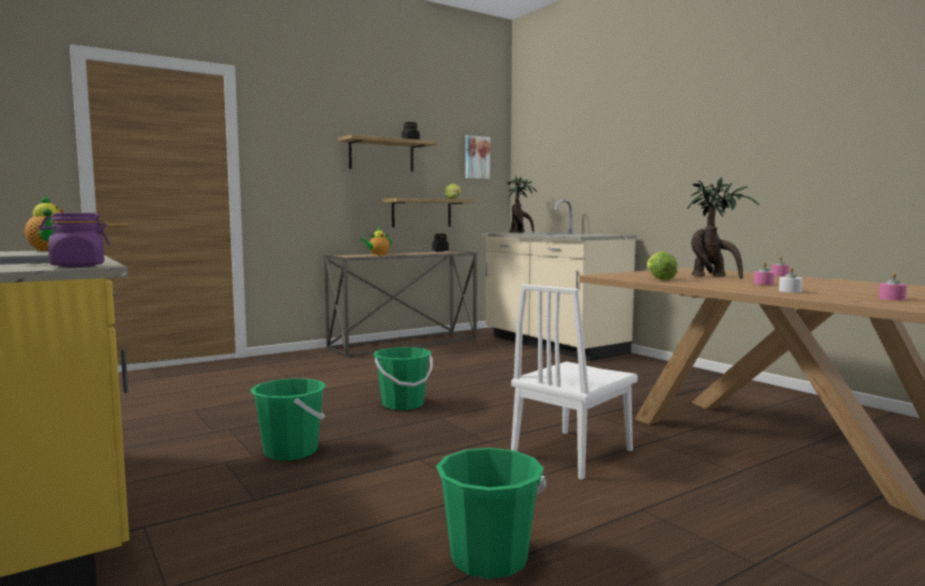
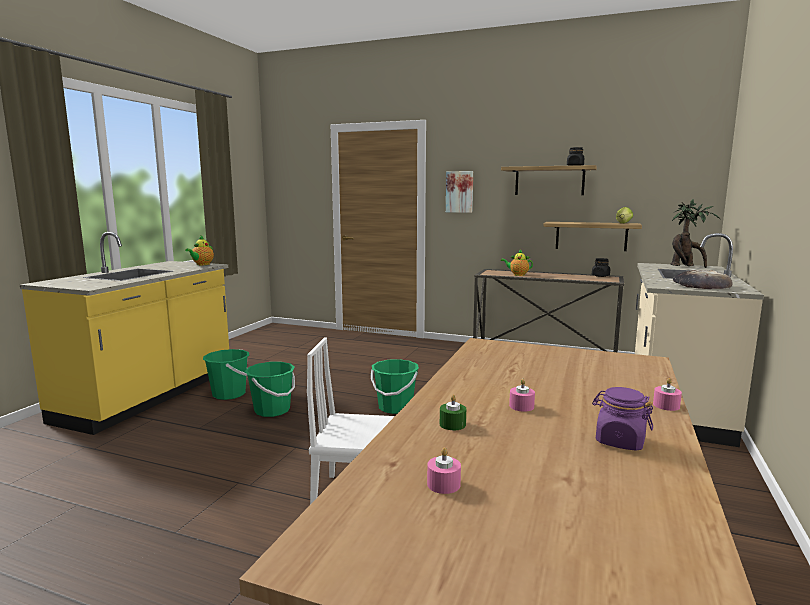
camera: 55 degrees right, 5 degrees up
purple jar [39,213,110,267] -> purple jar moved to [592,387,653,451]
green bucket [436,448,546,579] -> green bucket moved to [203,349,249,400]
picture [465,135,490,179] -> picture moved to [446,171,473,213]
lettuce [647,252,677,280] -> none
potted plant [687,177,760,279] -> none
white candle [779,267,803,293] -> green candle [440,394,466,430]
none -> bread [673,270,733,289]

